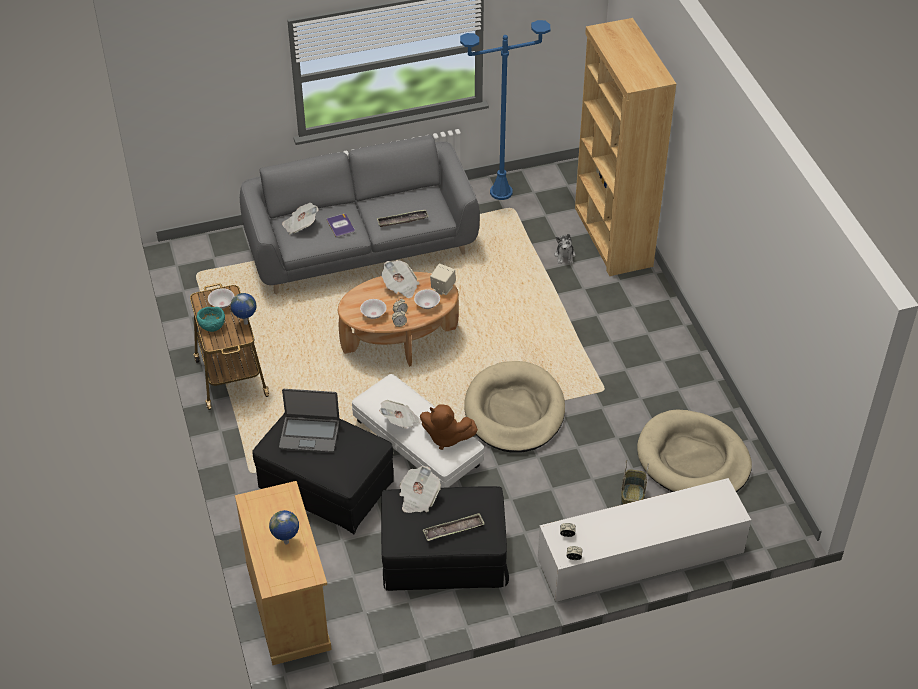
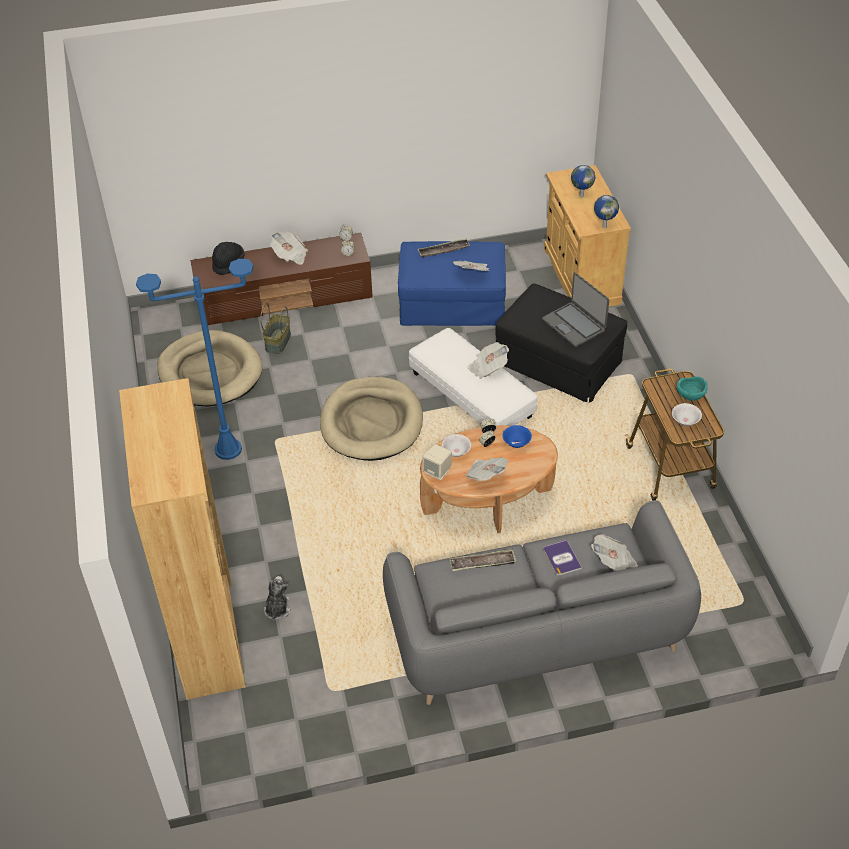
camera: 175 degrees left, 0 degrees up
globe [230,293,257,325] -> globe moved to [594,195,619,228]
laptop [279,389,339,453] -> laptop turned 135 degrees counterclockwise [542,272,609,347]
white bowl [360,299,386,319] -> blue bowl [502,425,532,448]
black ottoman [381,486,509,591] -> blue ottoman [398,241,506,326]
brown plush toy [420,404,478,450] -> none
blue floor lamp [460,20,550,200] -> blue floor lamp moved to [136,259,253,460]
white tv stand [538,478,751,602] -> brown tv stand [190,233,373,325]
none -> black hat [212,242,245,275]
none -> newspaper [270,231,308,265]

